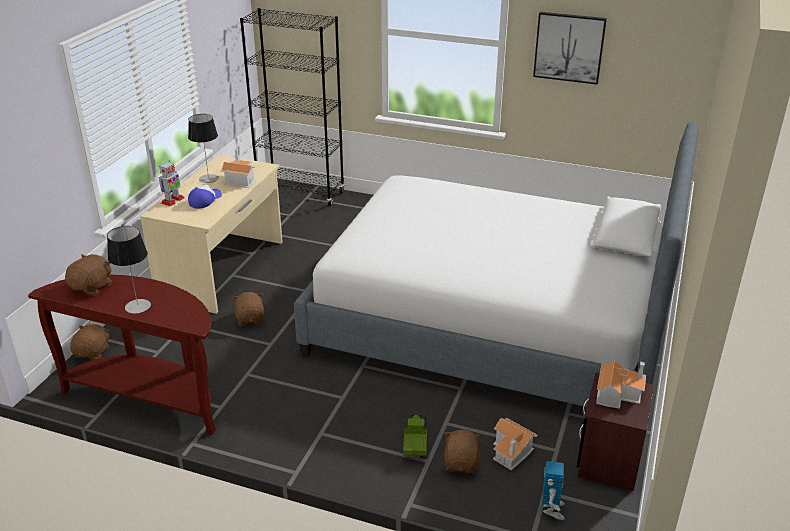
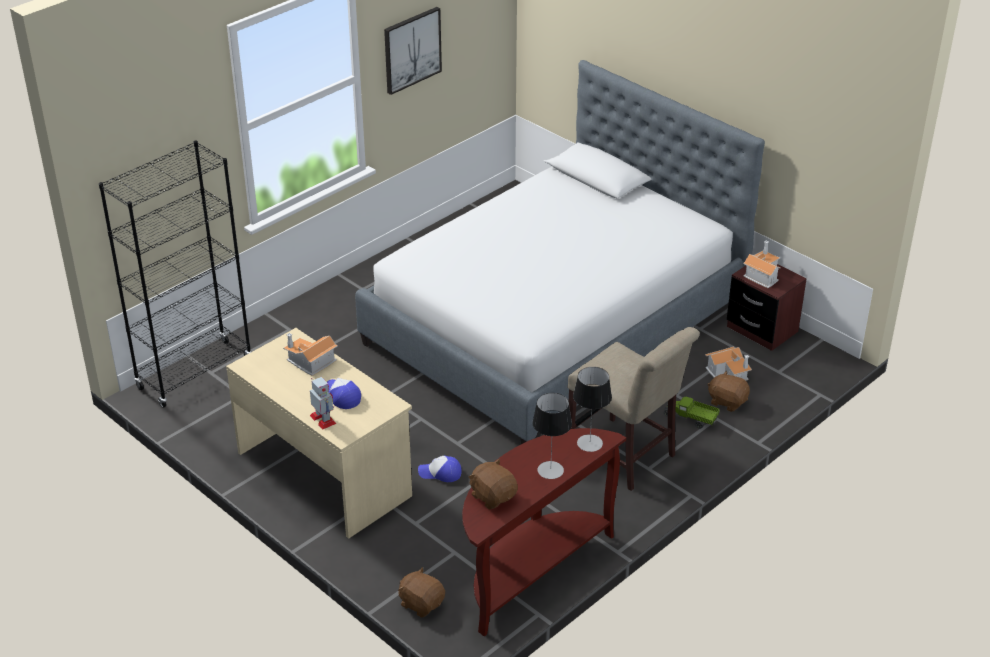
camera: 65 degrees left, 5 degrees up
table lamp [188,114,219,183] -> table lamp moved to [573,367,612,452]
brown plush toy [232,292,264,326] -> cap [418,456,462,482]
toy robot [542,461,565,520] -> none
none -> beige chair [567,327,700,491]

